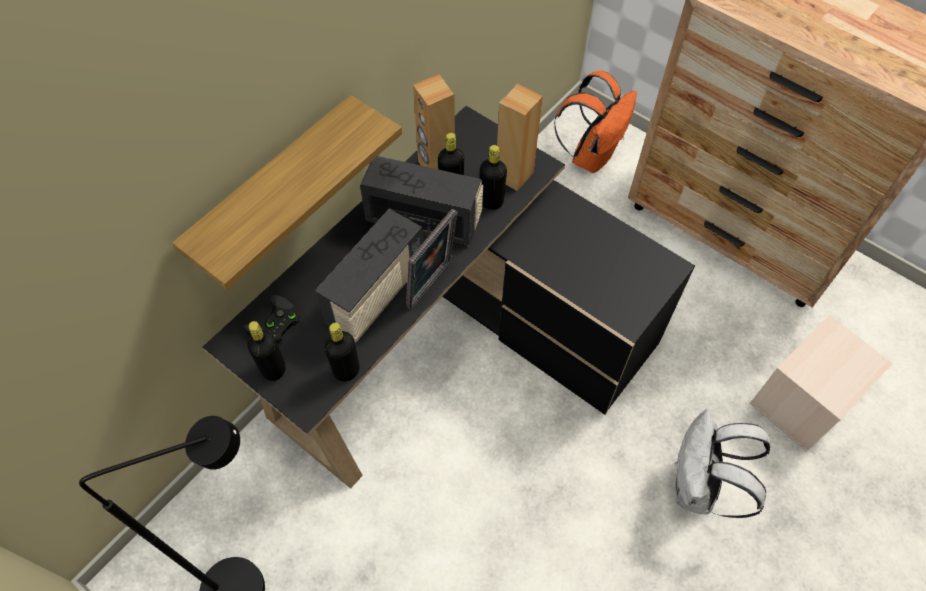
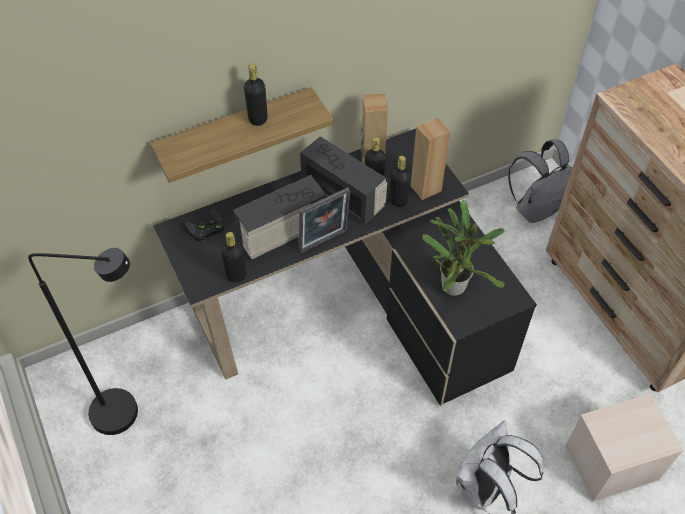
camera: 25 degrees right, 5 degrees down
black bottle [247,321,286,381] -> black bottle moved to [244,63,268,126]
orange backpack [554,70,637,173] -> grey backpack [508,139,573,223]
none -> potted plant [422,200,505,296]

